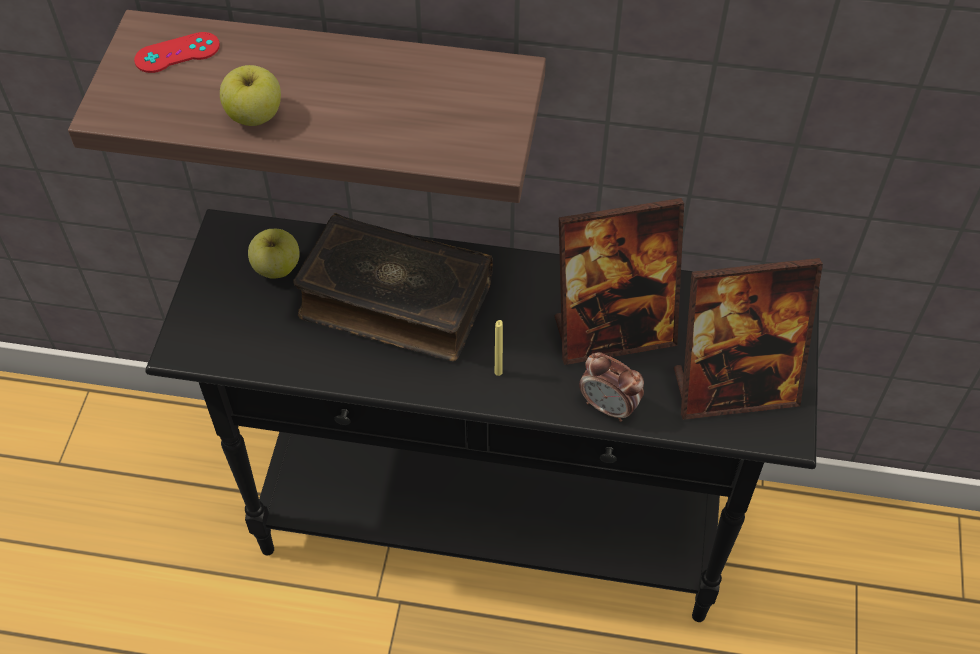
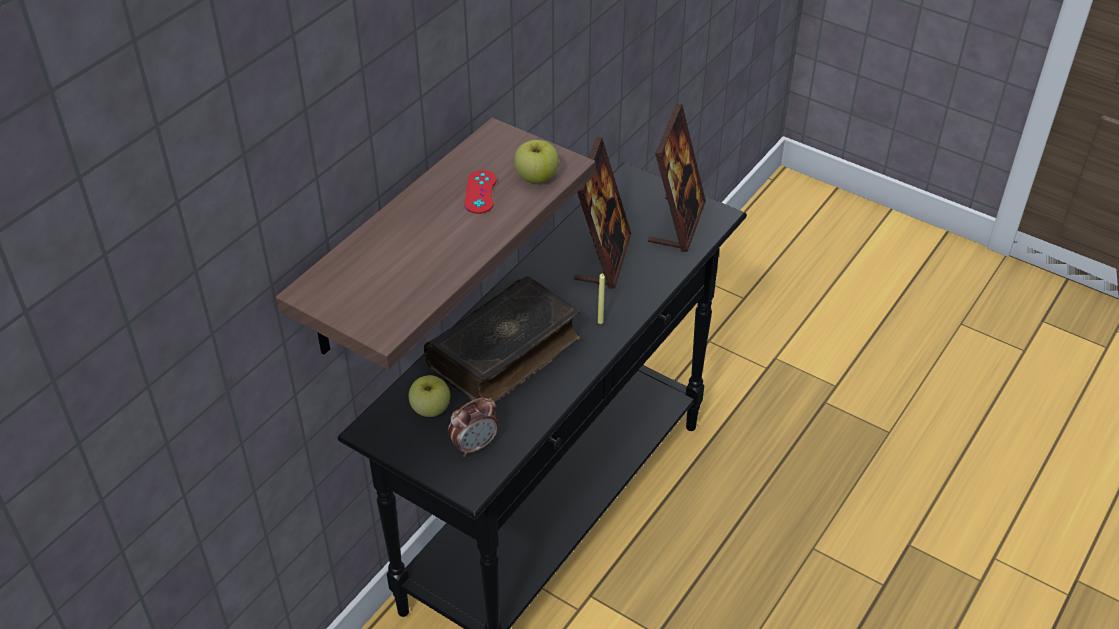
camera: 65 degrees left, 10 degrees down
red game controller [134,32,220,73] -> red game controller moved to [465,170,497,214]
apple [220,65,281,126] -> apple moved to [514,140,559,183]
alarm clock [579,352,644,422] -> alarm clock moved to [448,397,499,457]

